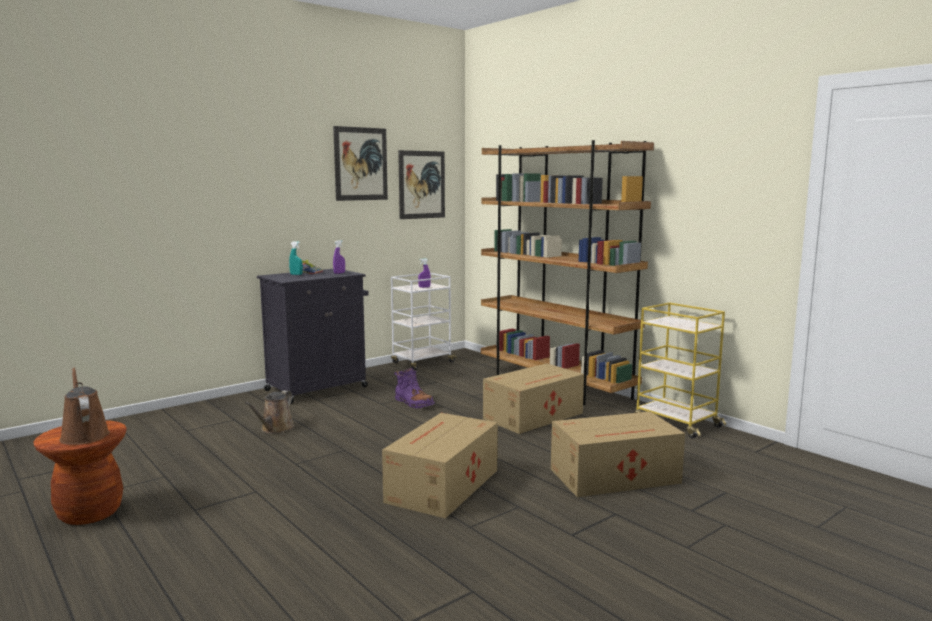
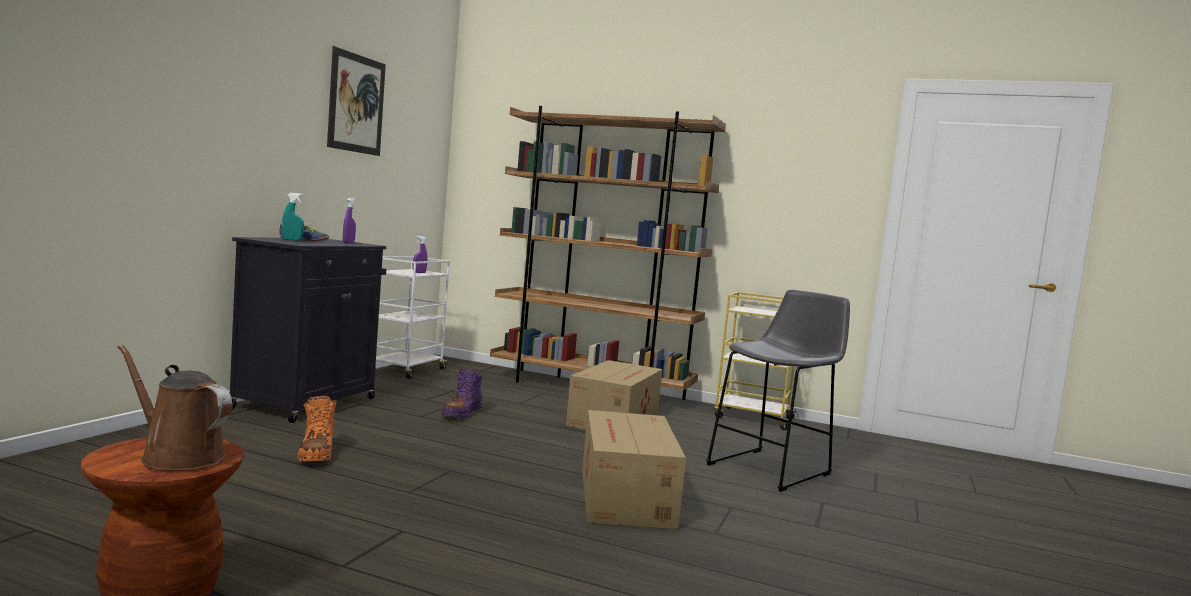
camera: 30 degrees left, 5 degrees down
brown watering can [245,390,295,434] -> orange boot [297,396,337,462]
purple boot [394,368,435,408] -> purple boot turned 90 degrees clockwise [441,368,483,418]
picture [398,150,445,219] -> none
cardboard box [551,411,685,497] -> grey stool [706,289,850,492]

